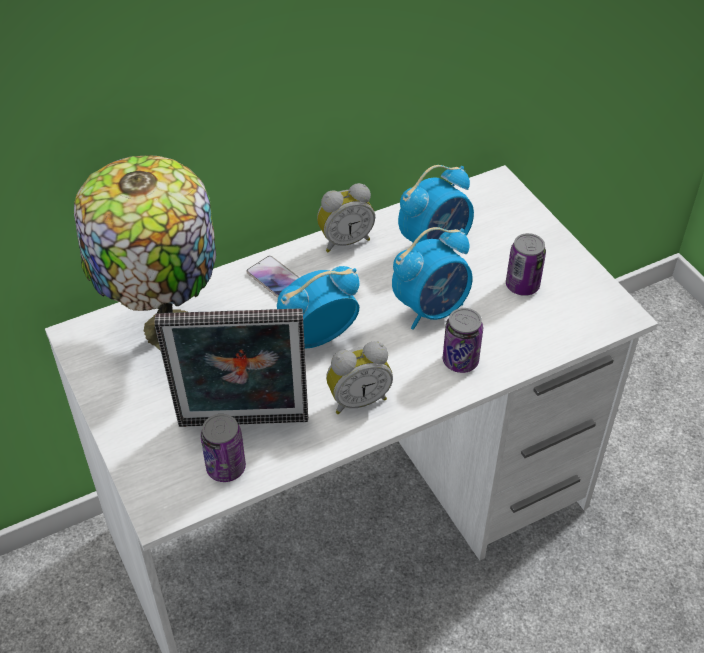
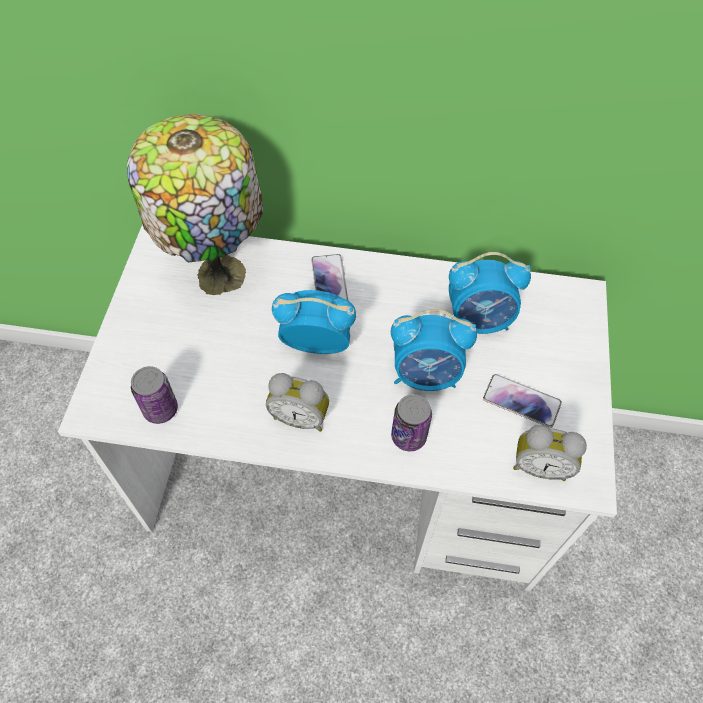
camera: 35 degrees right, 10 degrees up
picture frame [154,309,308,427] -> none
alarm clock [317,183,375,252] -> alarm clock moved to [513,425,587,481]
can [506,233,546,296] -> phone [483,374,562,428]

